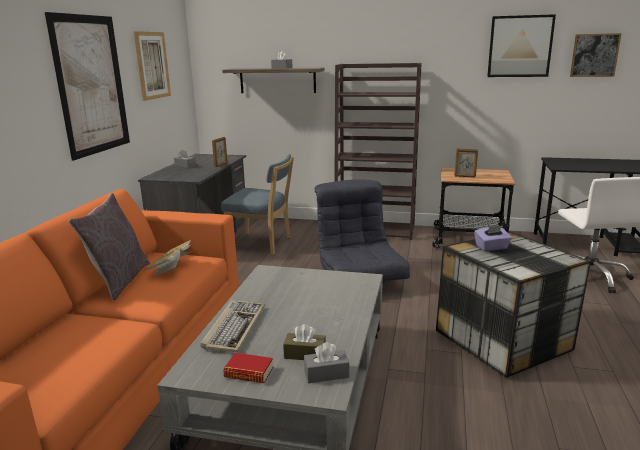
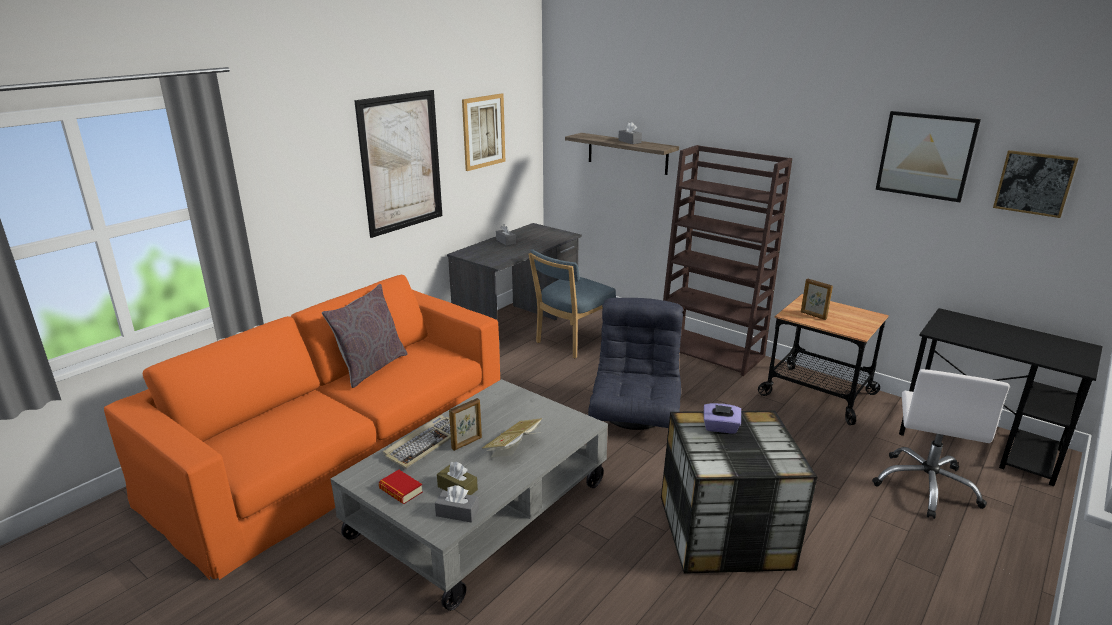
camera: 25 degrees right, 5 degrees up
book [146,240,192,277] -> book moved to [482,418,542,457]
picture frame [212,137,228,167] -> picture frame moved to [449,398,482,451]
blue chair [221,154,294,255] -> blue chair turned 90 degrees clockwise [528,249,616,358]

